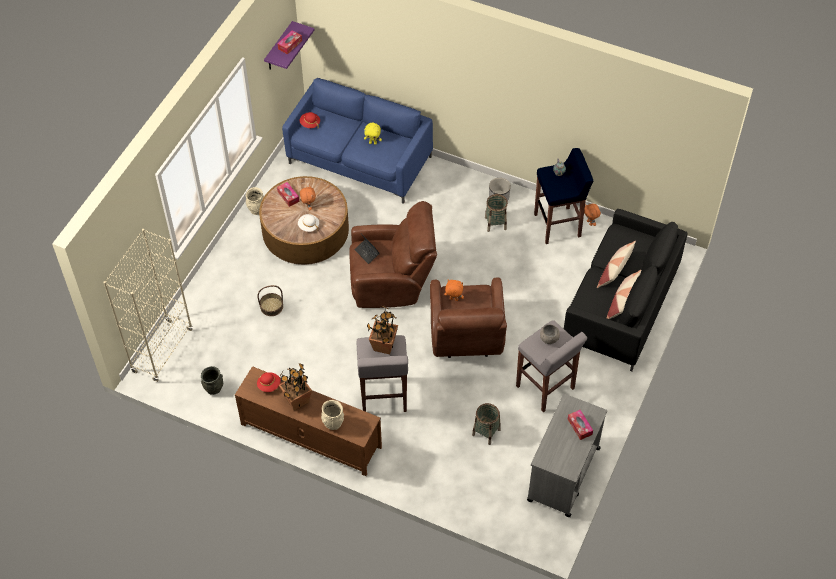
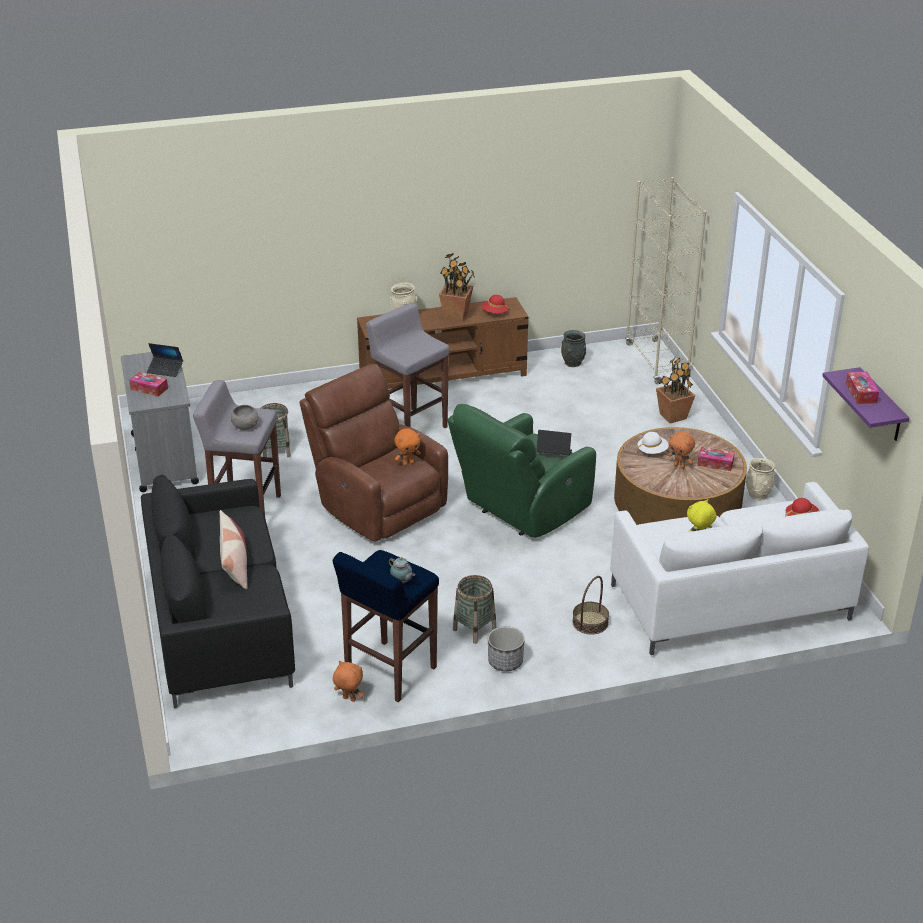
camera: 140 degrees right, 20 degrees down
basket [257,285,283,316] -> basket moved to [572,576,609,634]
blue sofa [282,78,433,204] -> white sofa [610,482,869,655]
brown armchair [349,201,437,308] -> green armchair [447,404,596,538]
potted plant [367,306,398,354] -> potted plant moved to [656,357,695,423]
pillow [607,270,641,319] -> none
none -> laptop [147,343,183,377]

